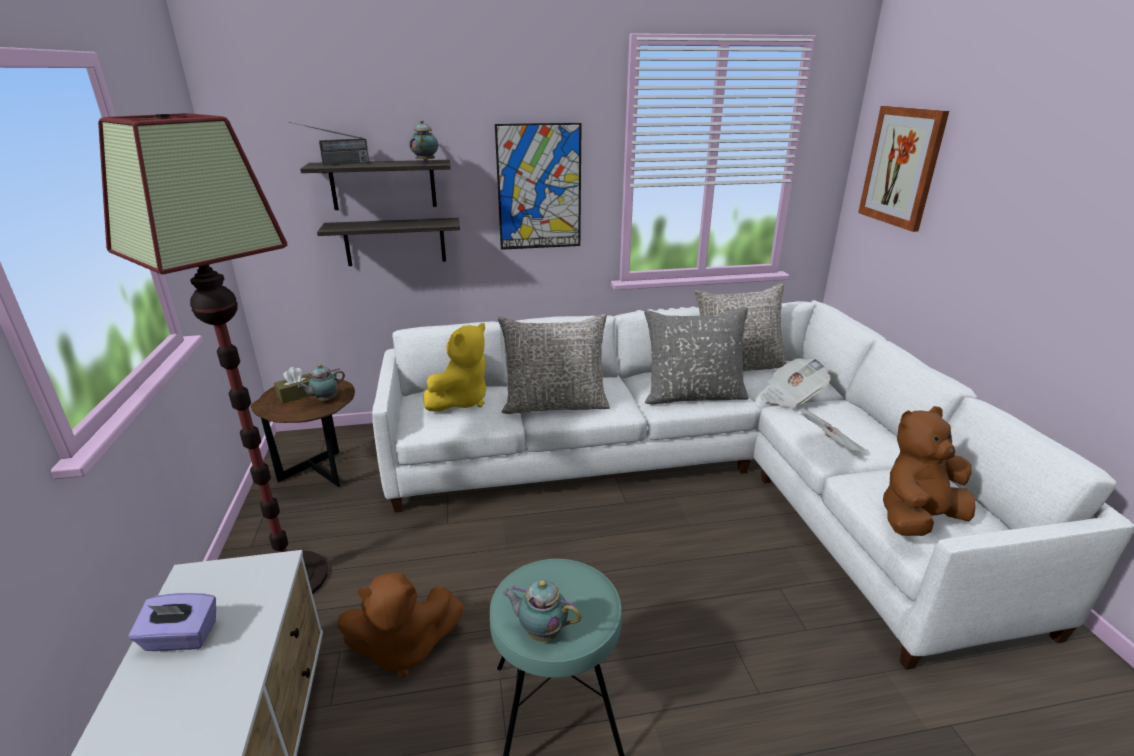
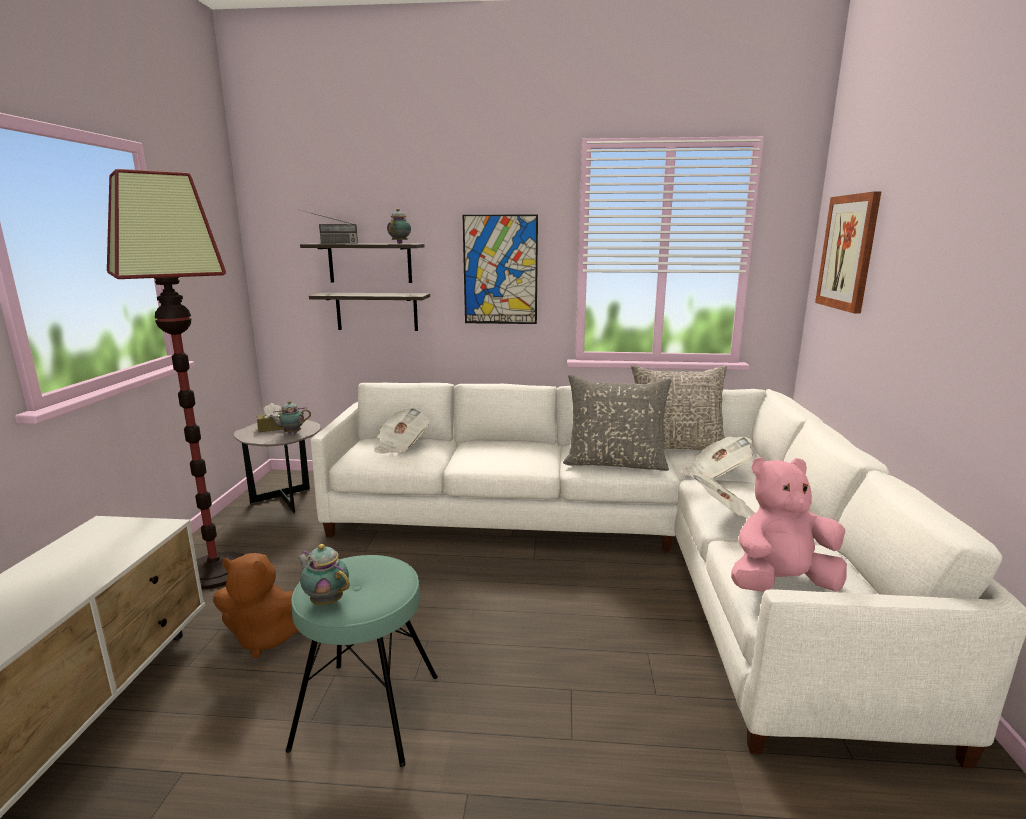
camera: 15 degrees right, 10 degrees down
purple tissue box [128,593,216,651] -> none
brown side table [251,379,355,488] -> grey side table [234,420,321,513]
yellow plush toy [423,323,487,412] -> newspaper [374,408,429,454]
grey pillow [498,314,610,414] -> none
brown plush toy [883,406,975,536] -> pink plush toy [731,457,847,592]

